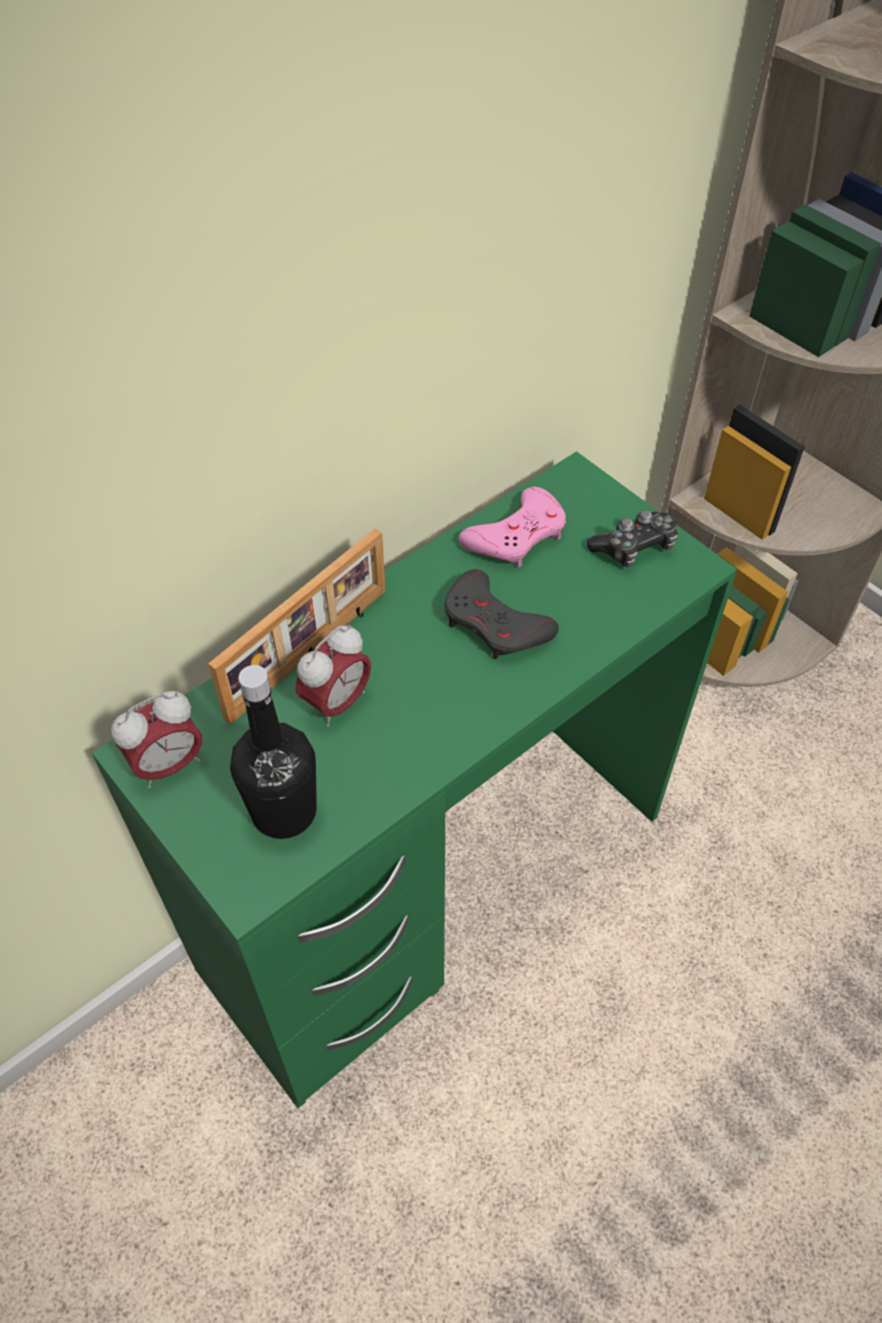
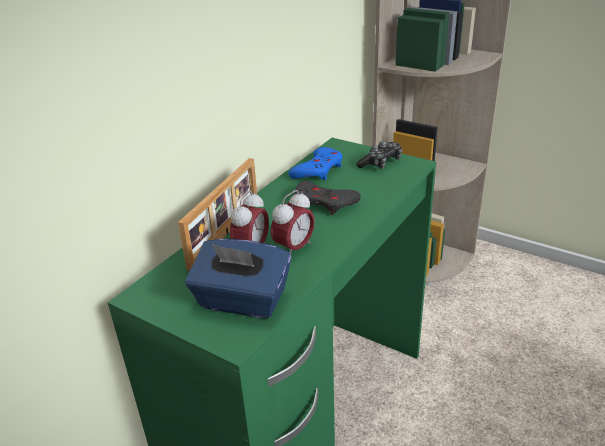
camera: 15 degrees left, 20 degrees down
alarm clock [111,691,202,788] -> alarm clock moved to [271,190,315,253]
black bottle [230,665,317,839] -> blue tissue box [185,239,291,318]
pink game controller [459,487,566,567] -> blue game controller [288,147,343,180]

